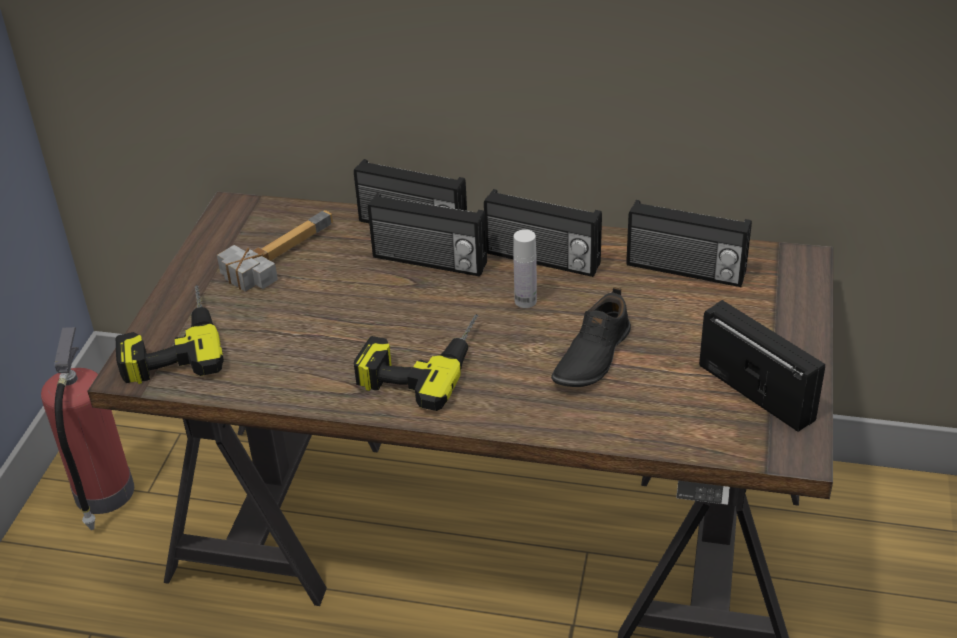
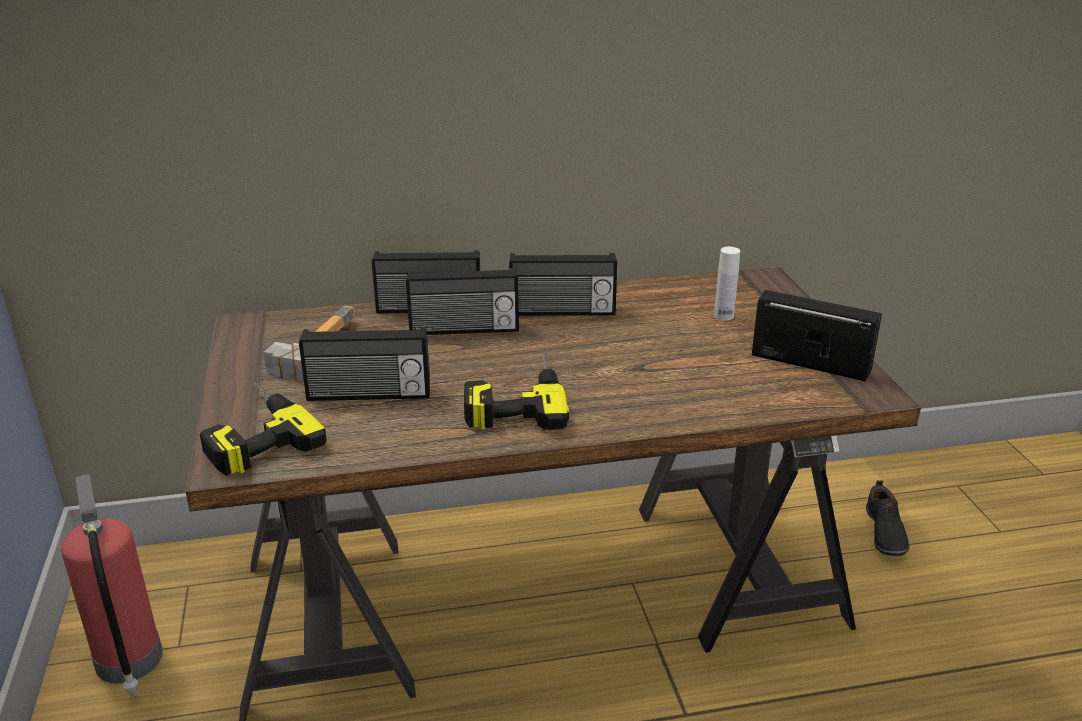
camera: 25 degrees left, 10 degrees down
white bottle [513,229,537,308] -> white bottle moved to [714,247,740,320]
black shoe [551,287,631,387] -> black shoe moved to [866,480,910,556]
radio [626,200,752,287] -> radio moved to [299,327,430,401]

